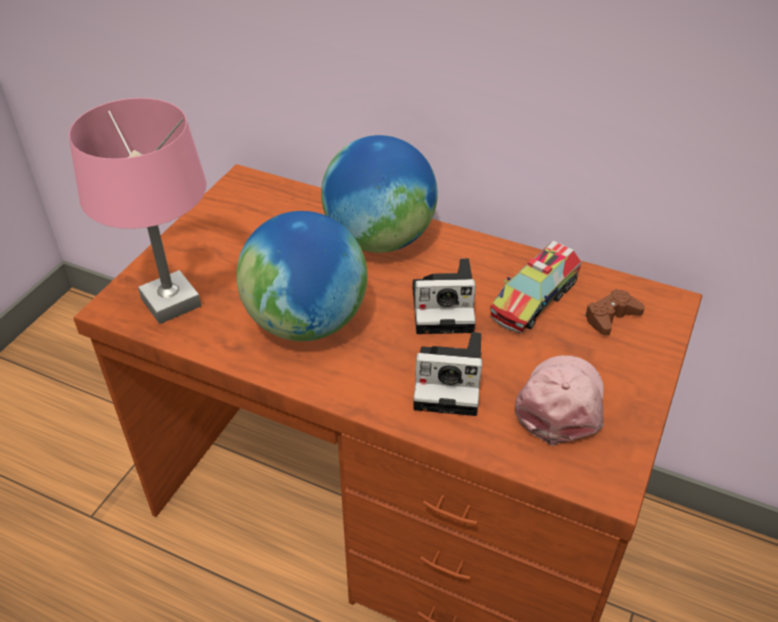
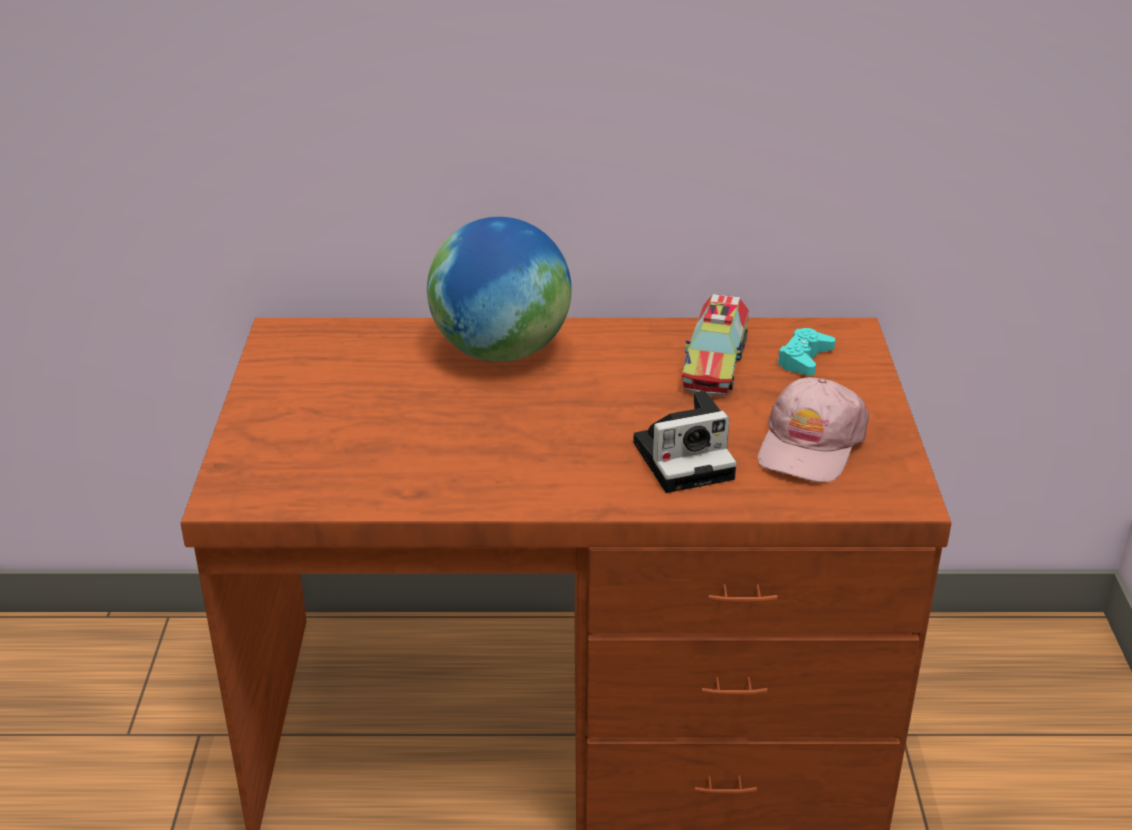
camera: 25 degrees left, 10 degrees down
pink table lamp [69,98,206,324] -> none
globe [236,211,367,341] -> none
camera [413,258,476,334] -> none
pink cap [515,355,604,446] -> pink cap turned 150 degrees counterclockwise [758,377,869,483]
brown game controller [585,289,645,336] -> turquoise game controller [777,328,835,376]

